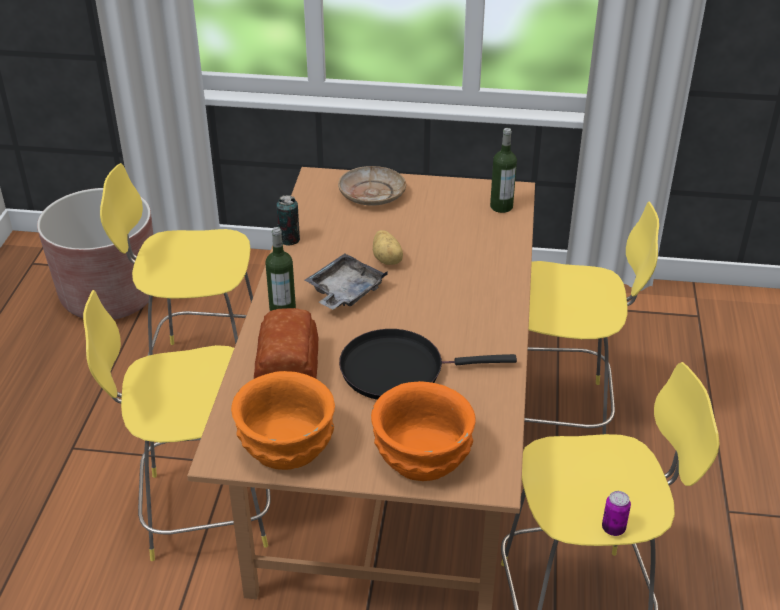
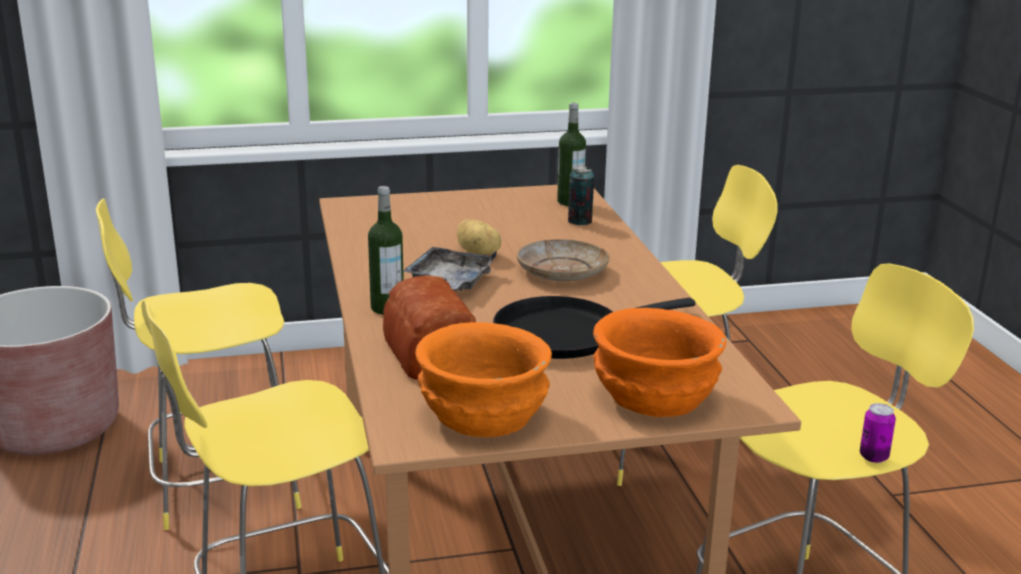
camera: 20 degrees left, 15 degrees down
can [276,195,300,246] -> can moved to [568,166,594,225]
beige plate [338,166,406,206] -> beige plate moved to [517,239,609,281]

